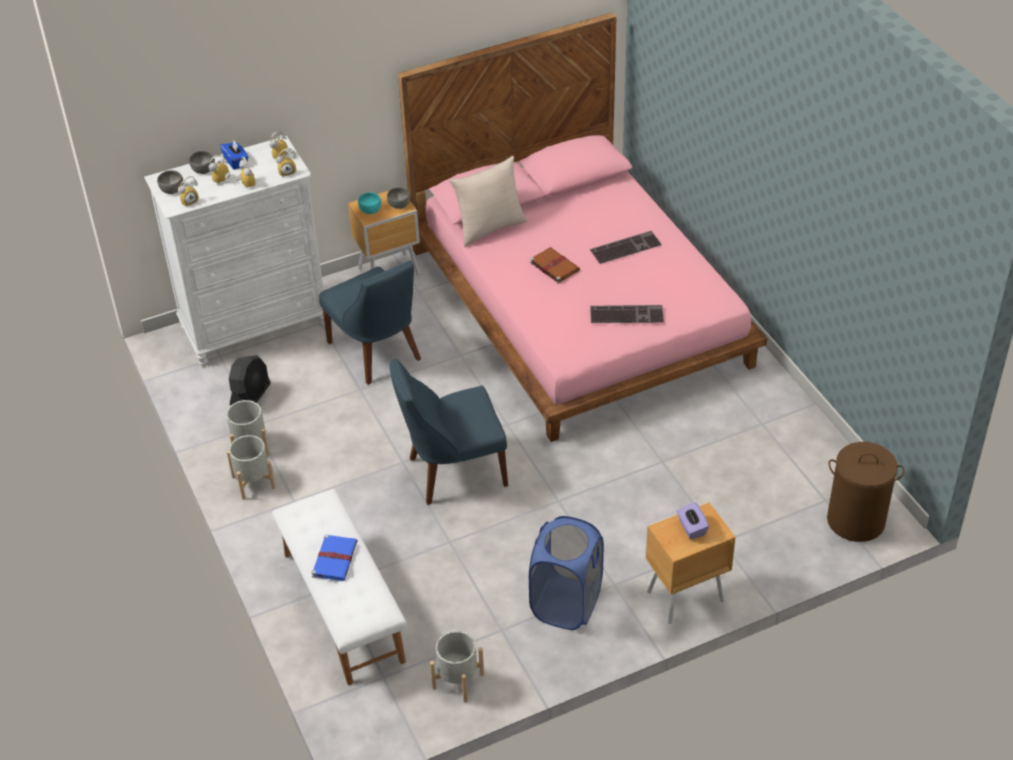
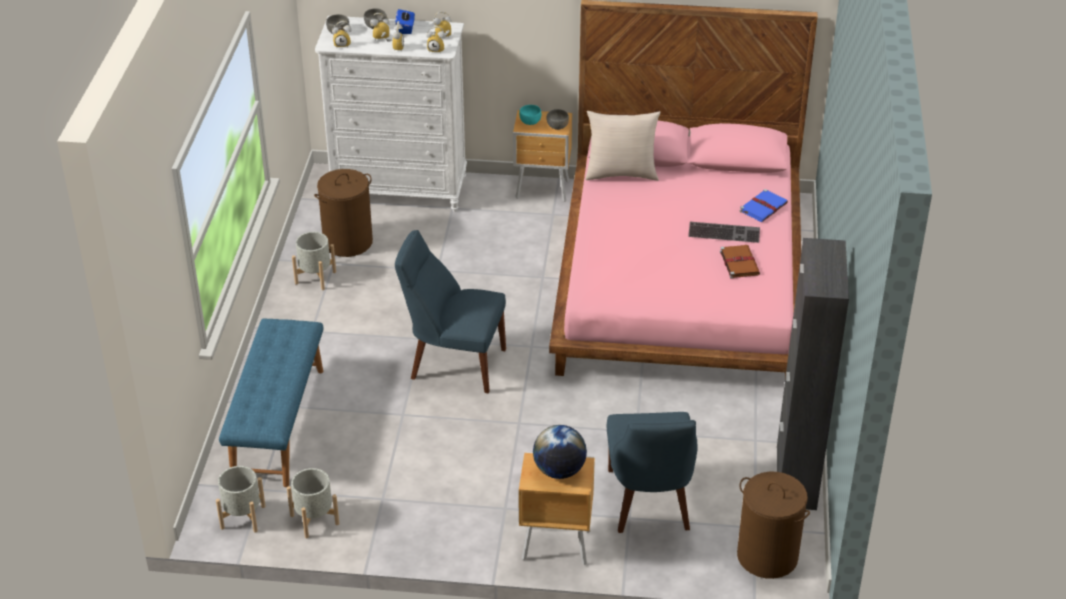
camera: 30 degrees right, 5 degrees down
grey planter [227,435,276,500] -> grey planter moved to [216,466,266,533]
black fan [229,355,271,406] -> brown laundry basket [314,169,373,257]
white bench [272,489,407,685] -> blue bench [219,319,323,487]
blue book [311,534,358,581] -> blue book moved to [739,189,788,222]
blue chair [319,261,421,385] -> blue chair moved to [607,412,698,533]
blue laundry basket [529,516,604,630] -> none
brown book [530,247,580,284] -> brown book moved to [720,245,760,278]
keyboard [590,305,664,323] -> none
purple tissue box [677,502,709,539] -> globe [533,425,587,479]
none -> black cabinet [777,238,849,510]

